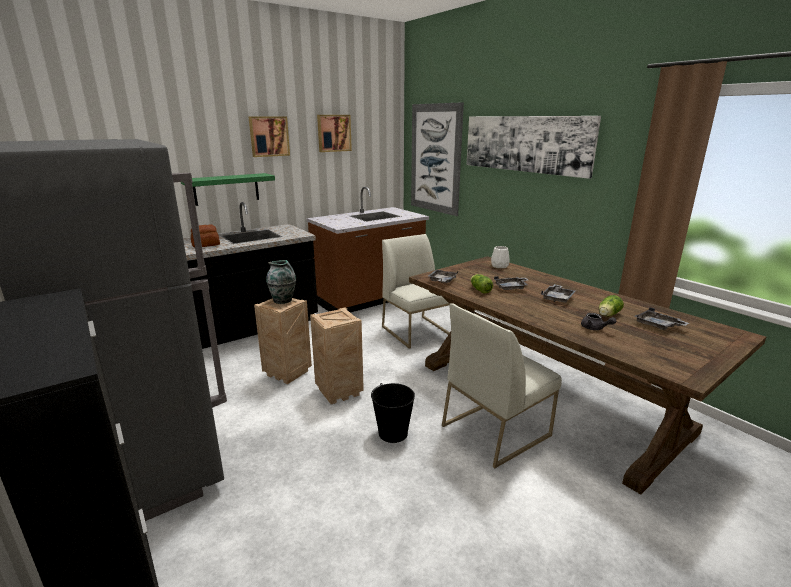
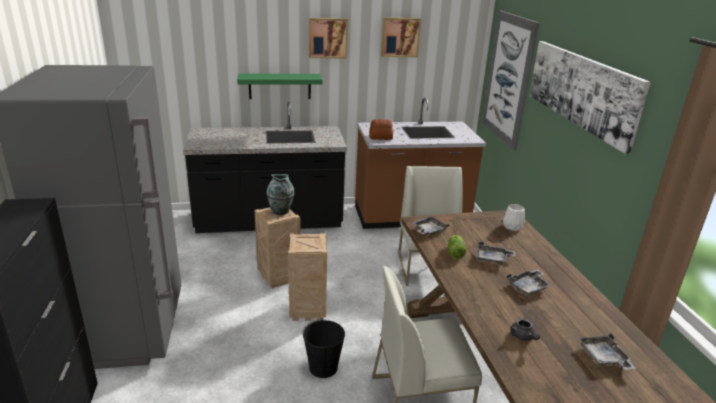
camera: 25 degrees right, 5 degrees up
bread [191,224,220,247] -> bread moved to [369,119,393,140]
lettuce [599,295,624,316] -> none

